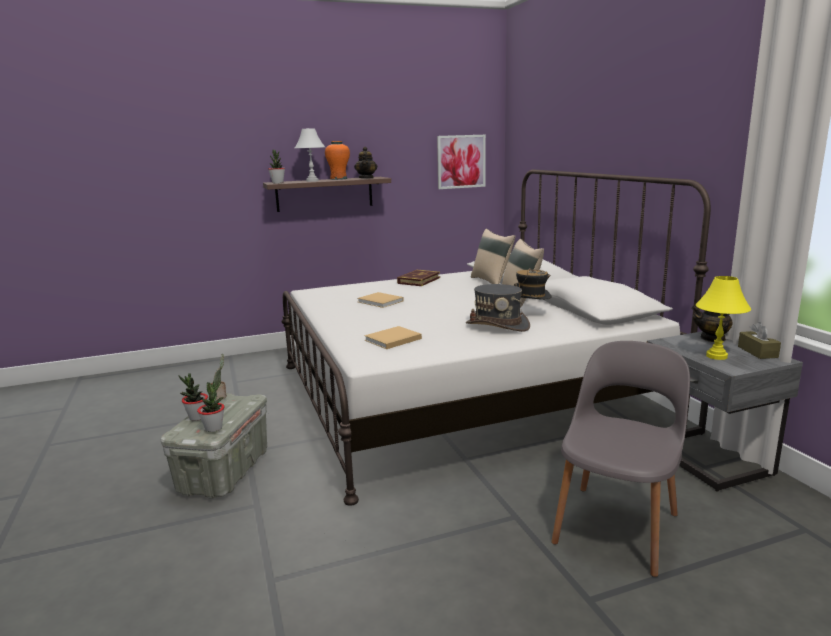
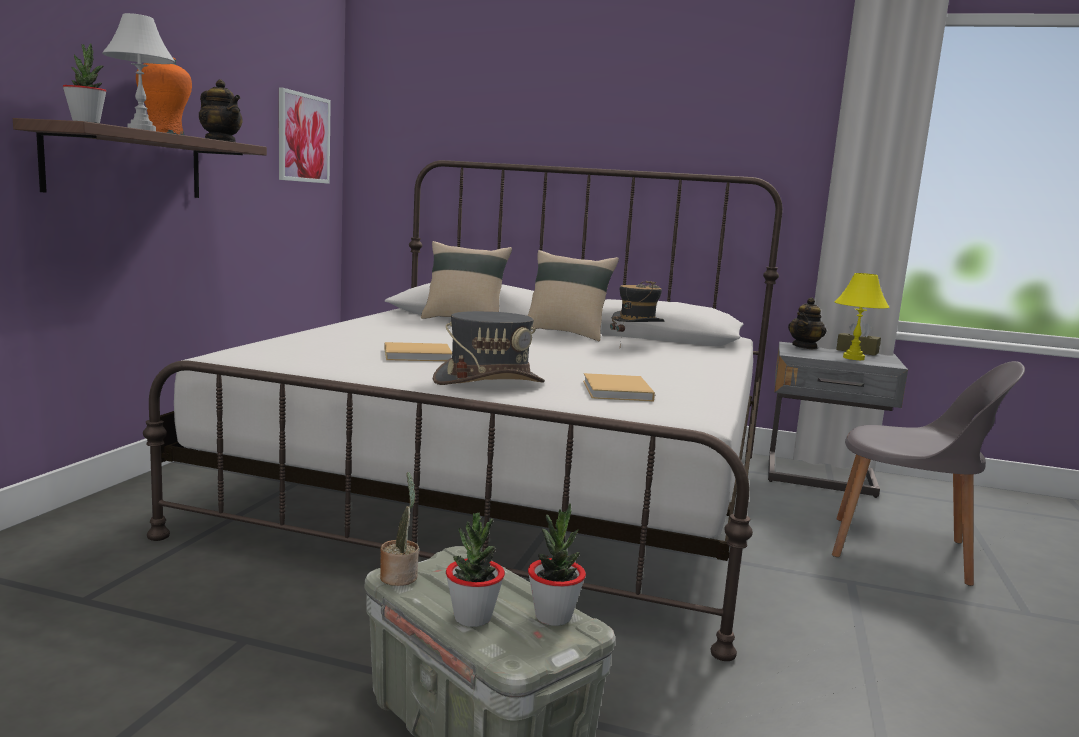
camera: 55 degrees left, 5 degrees down
book [397,270,440,286] -> none
grey hat [466,284,530,332] -> grey hat moved to [432,311,545,385]
grey chair [551,341,690,577] -> grey chair turned 135 degrees clockwise [832,361,1025,586]

